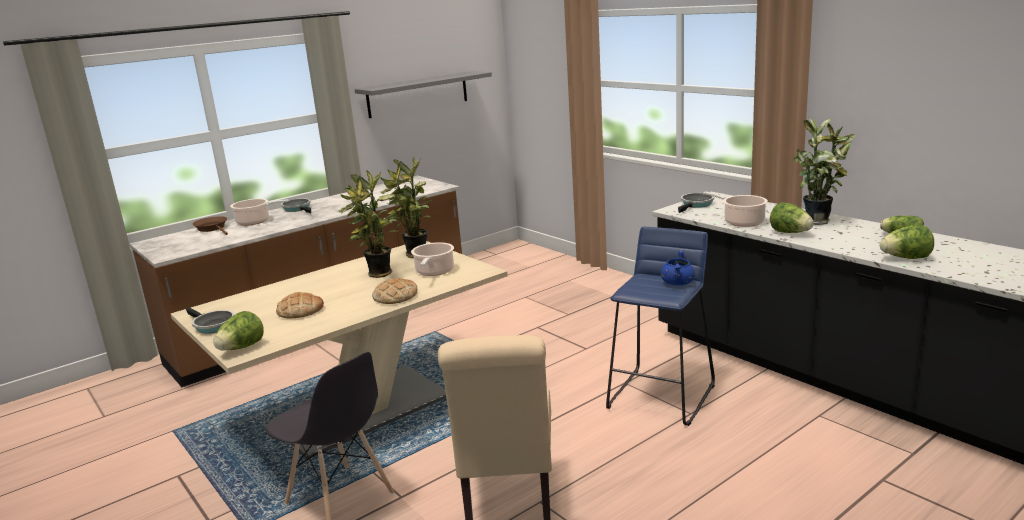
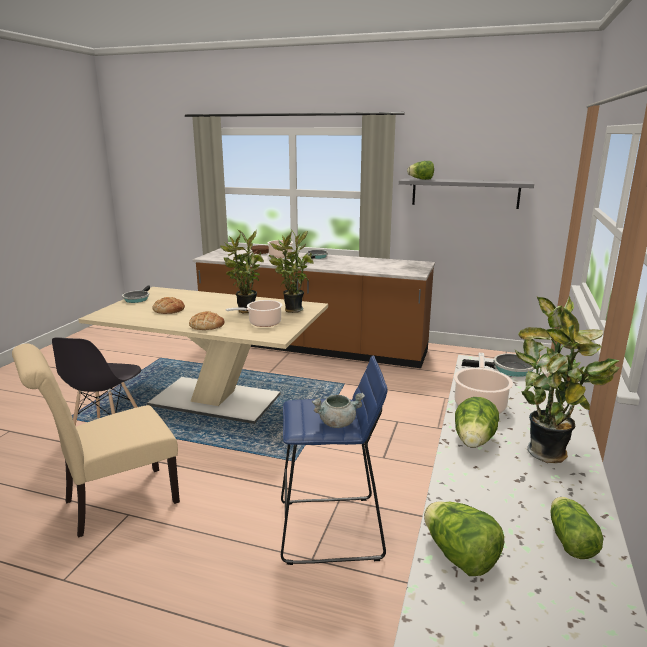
camera: 55 degrees right, 0 degrees up
lettuce [213,311,264,350] -> lettuce moved to [407,161,434,180]
blue cooking pot [661,251,695,285] -> grey cooking pot [312,393,365,428]

